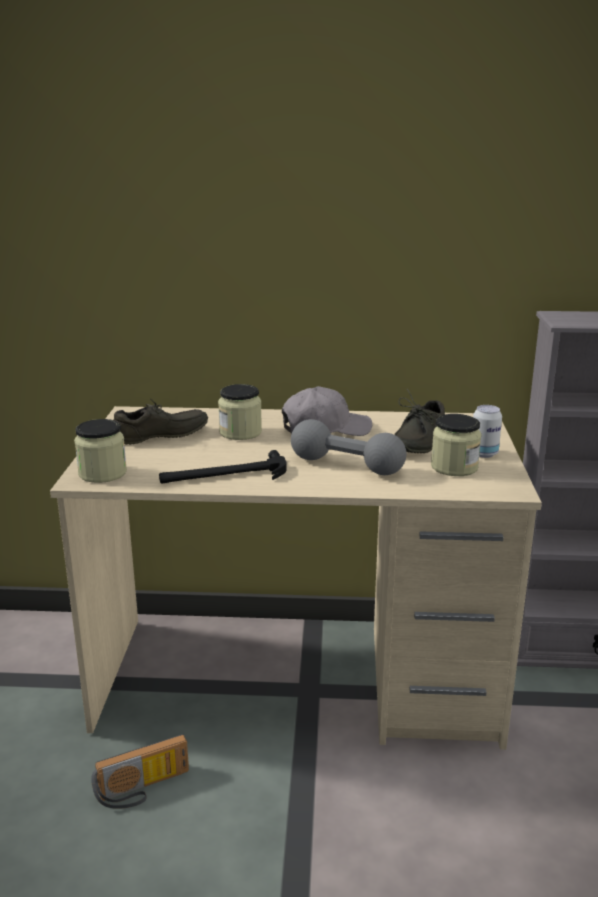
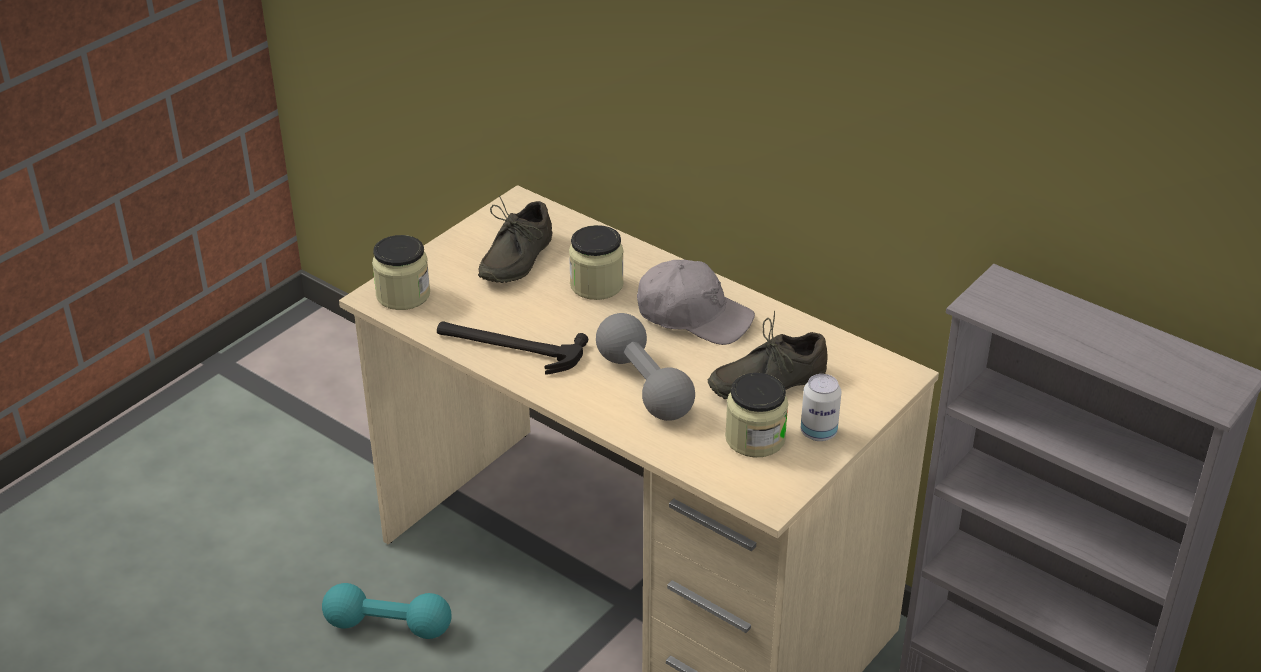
camera: 35 degrees right, 15 degrees up
radio [91,734,189,809] -> turquoise dumbbell [322,583,452,639]
grey shoe [114,398,208,445] -> grey shoe turned 105 degrees clockwise [478,195,552,283]

